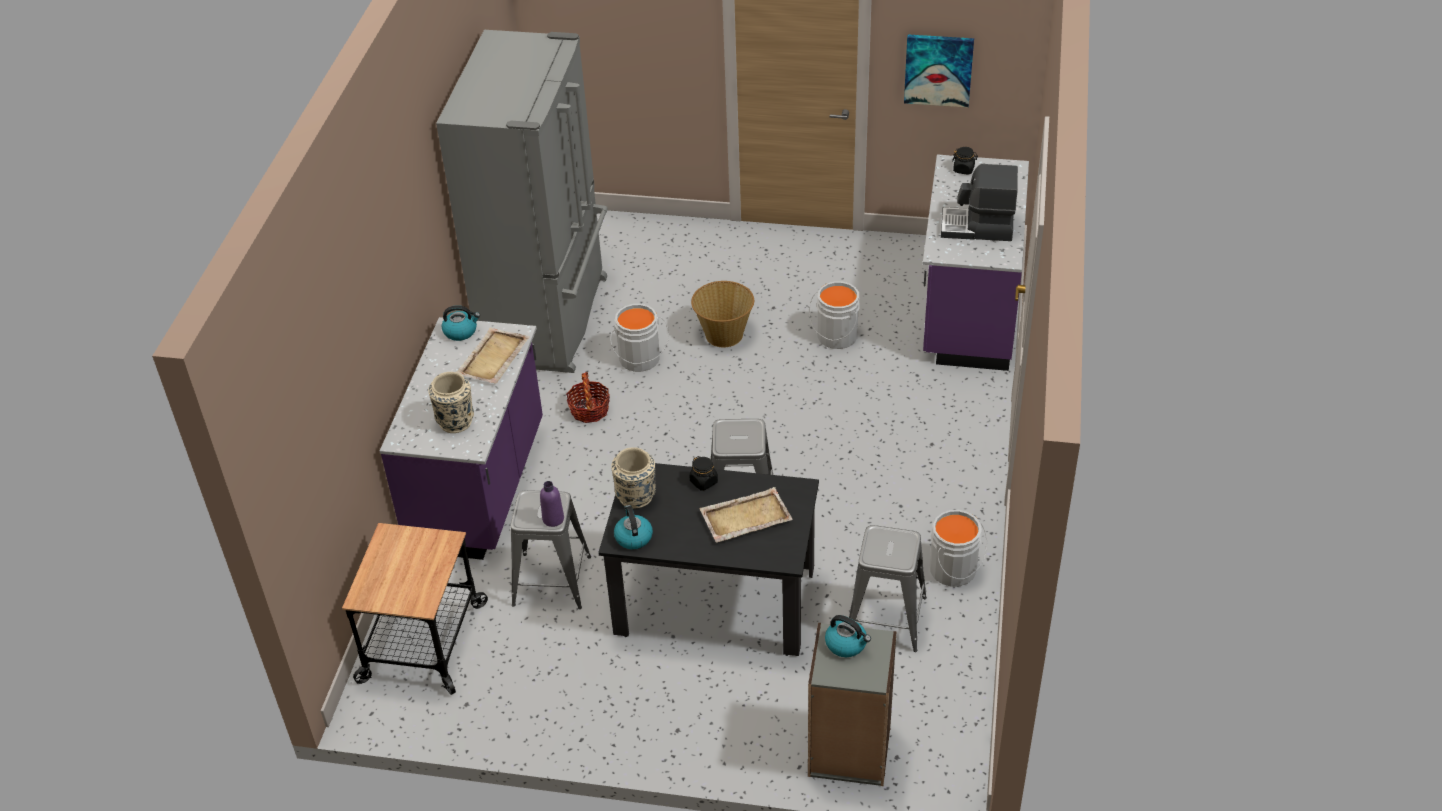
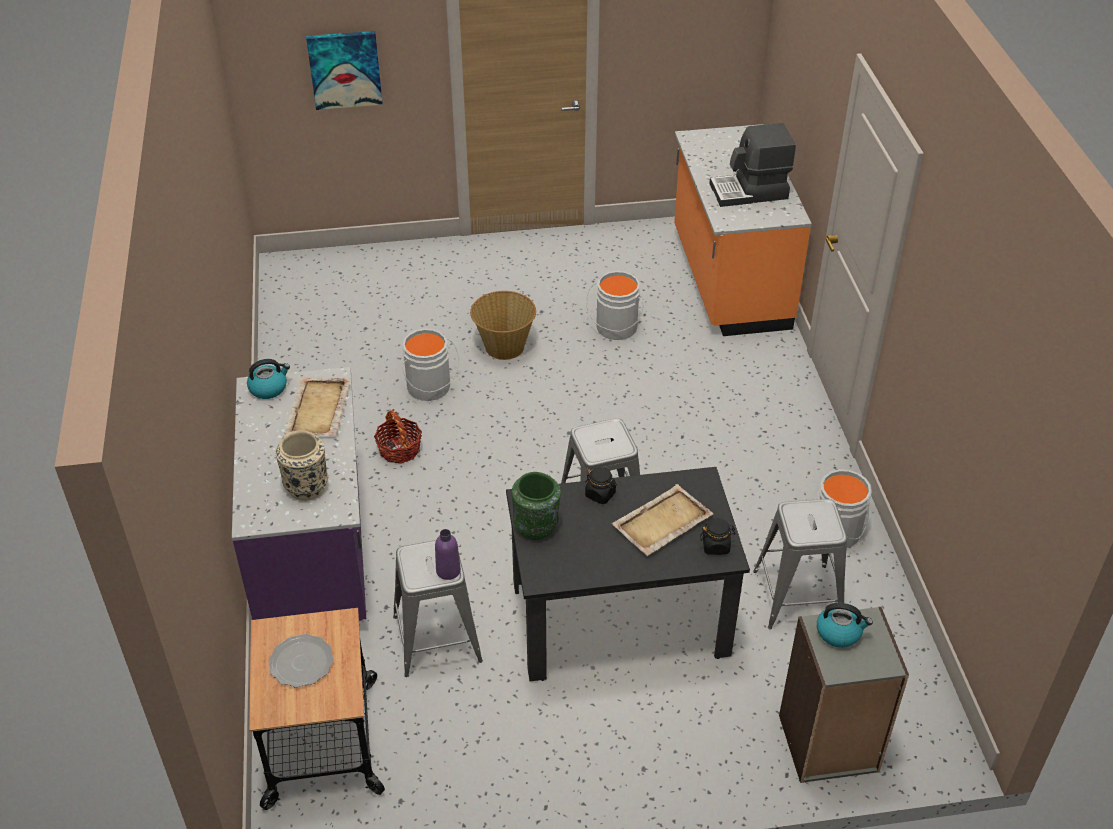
camera: 20 degrees left, 0 degrees up
grey fridge [436,30,608,373] -> none
beige vase [611,447,656,509] -> green vase [512,472,561,540]
kettle [614,505,653,549] -> none
picture [904,34,974,108] -> picture moved to [306,31,383,110]
purple counter [923,155,1029,371] -> orange counter [674,124,812,336]
black jar [952,147,978,175] -> black jar moved to [700,518,736,555]
none -> plate [269,634,334,688]

